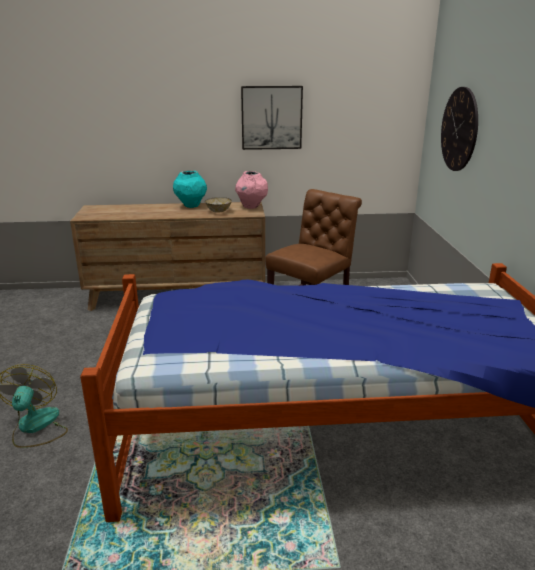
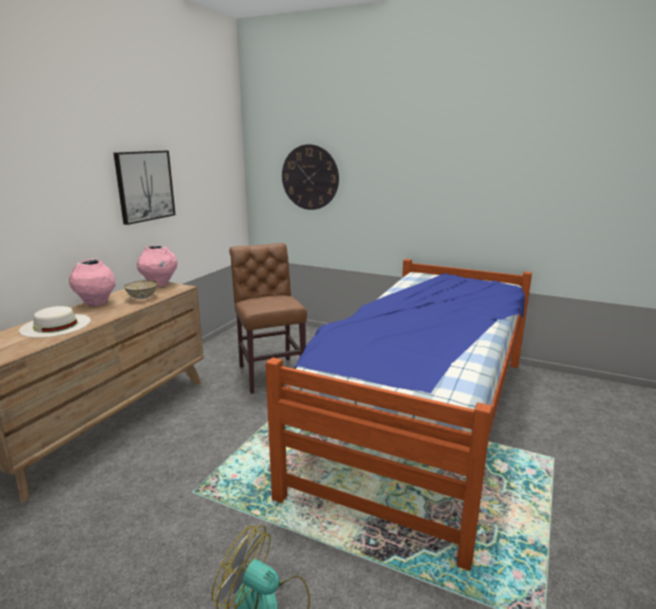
camera: 60 degrees left, 5 degrees down
turquoise vase [173,171,207,208] -> pink vase [69,259,116,306]
none -> white hat [19,306,91,338]

